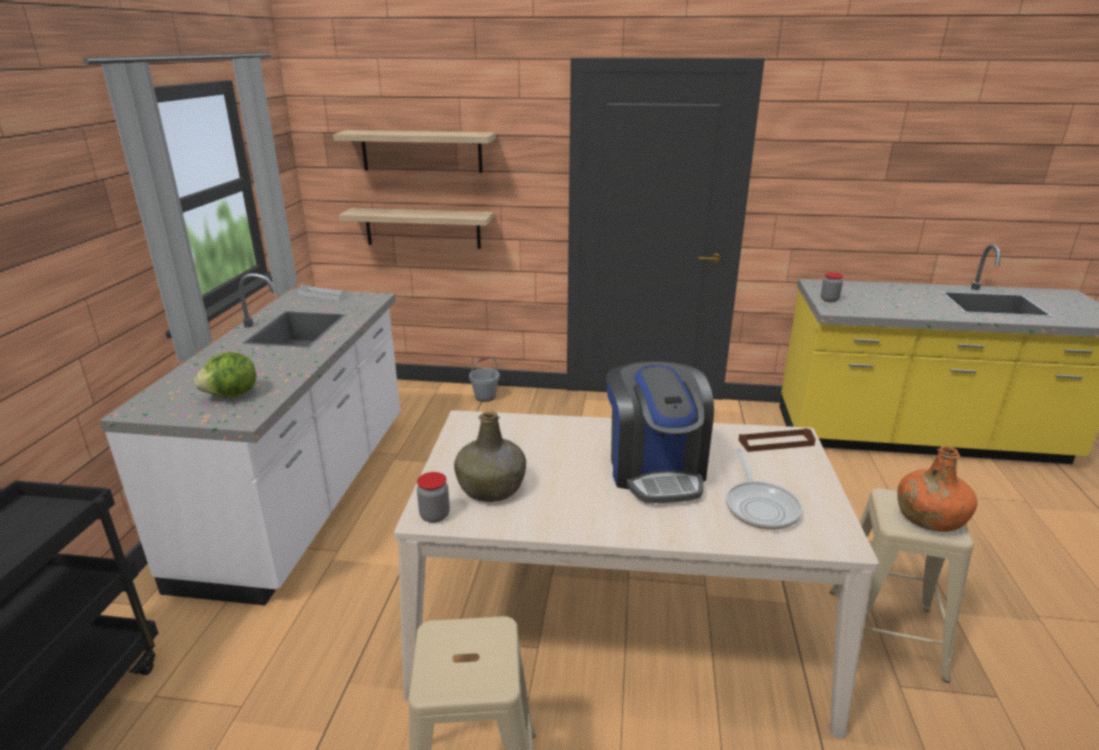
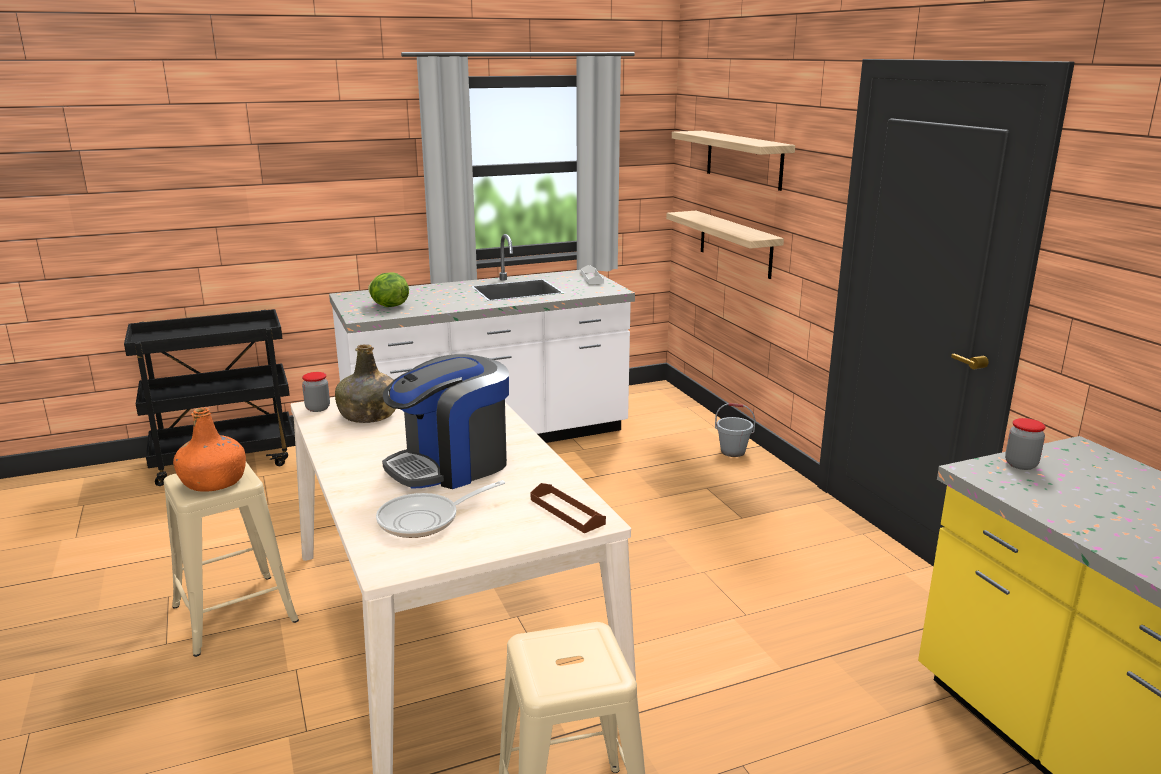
camera: 60 degrees right, 5 degrees down
orange bottle [897,446,977,532] -> orange bottle moved to [173,408,246,491]

